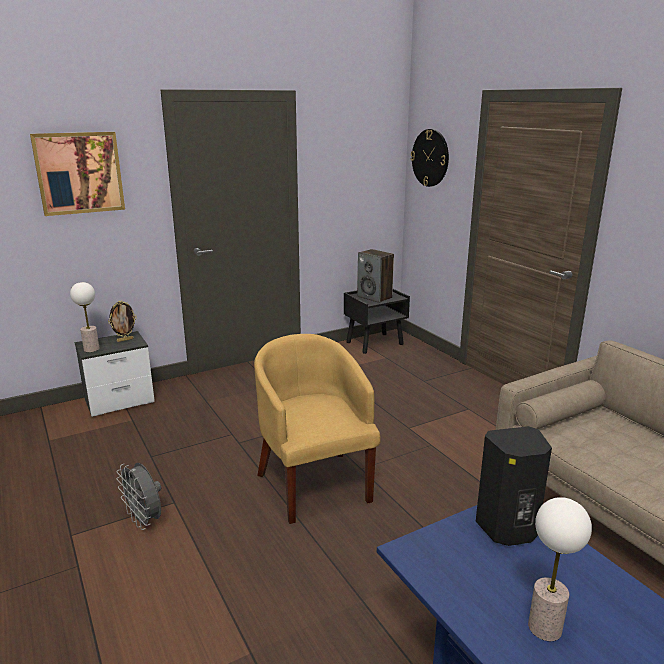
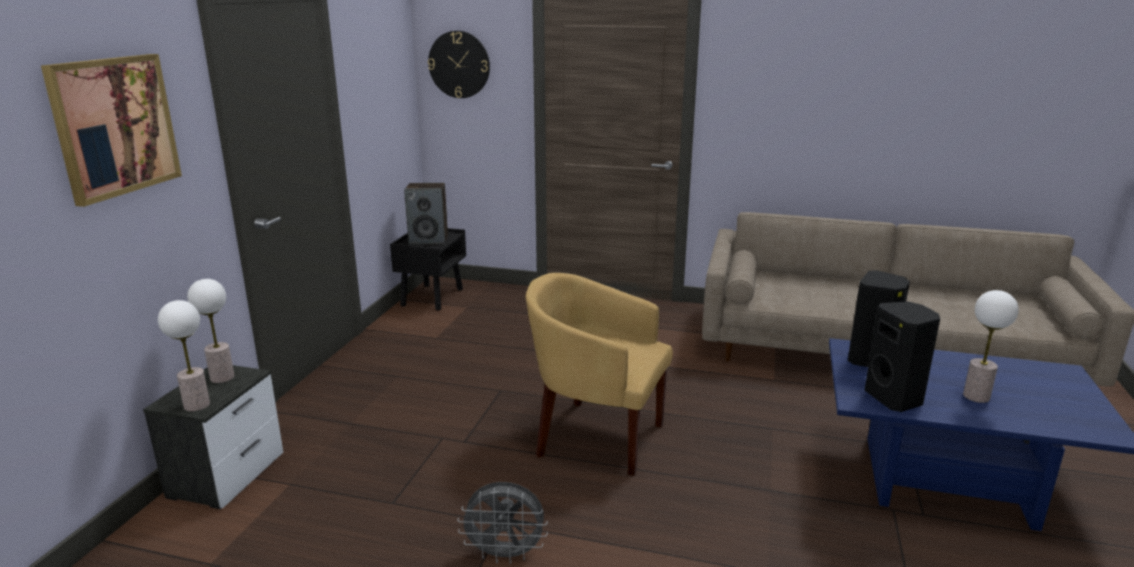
camera: 45 degrees left, 0 degrees up
picture frame [108,301,137,342] -> table lamp [187,279,234,383]
none -> black speaker [865,302,940,412]

